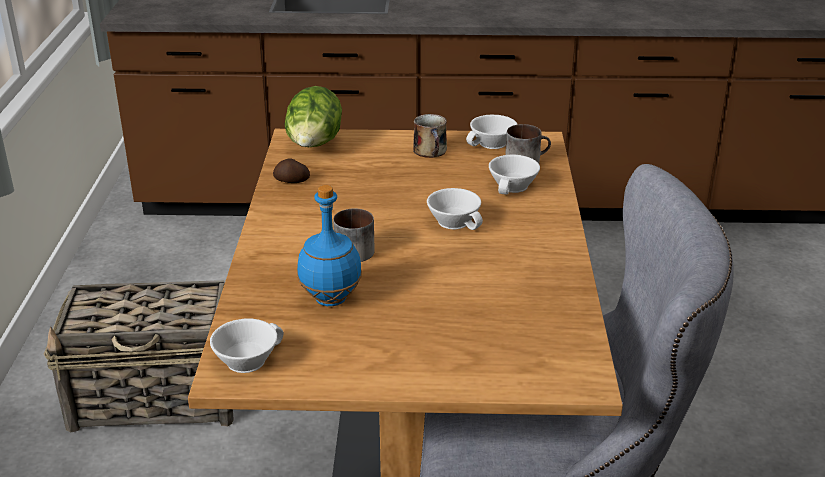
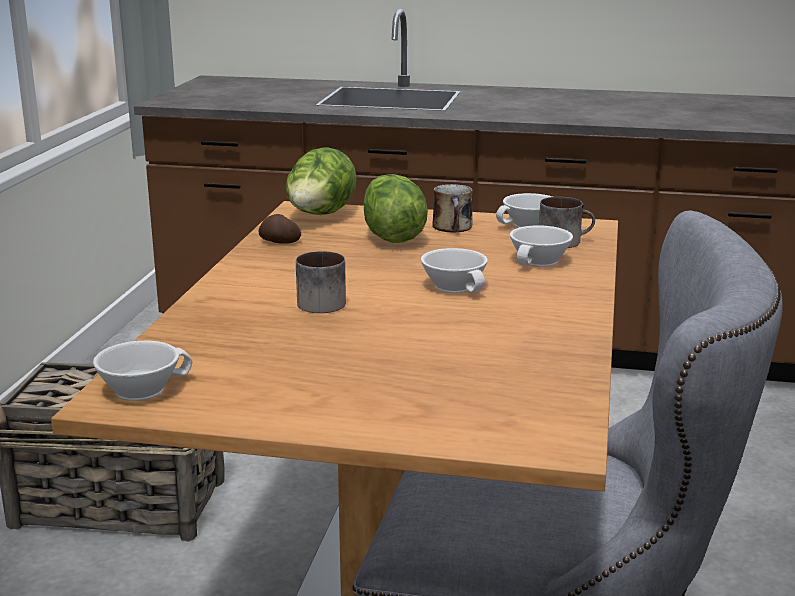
camera: 10 degrees right, 10 degrees down
blue bottle [297,185,362,306] -> none
none -> lettuce [364,174,428,243]

